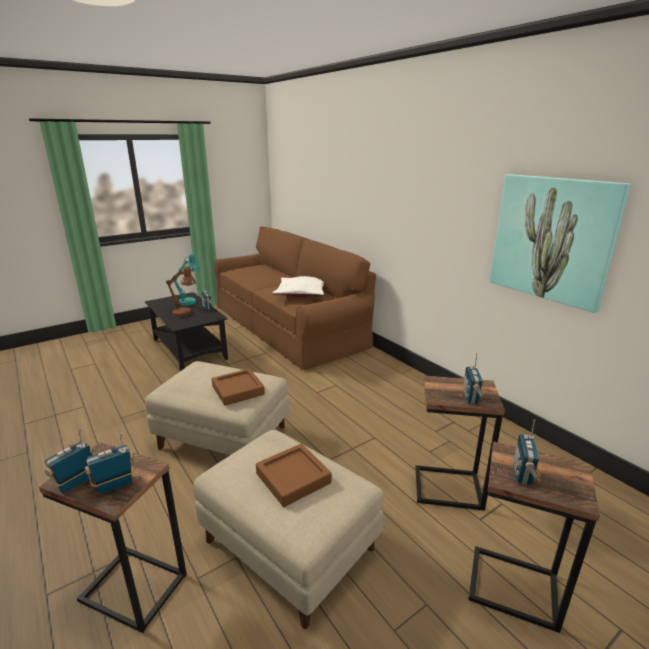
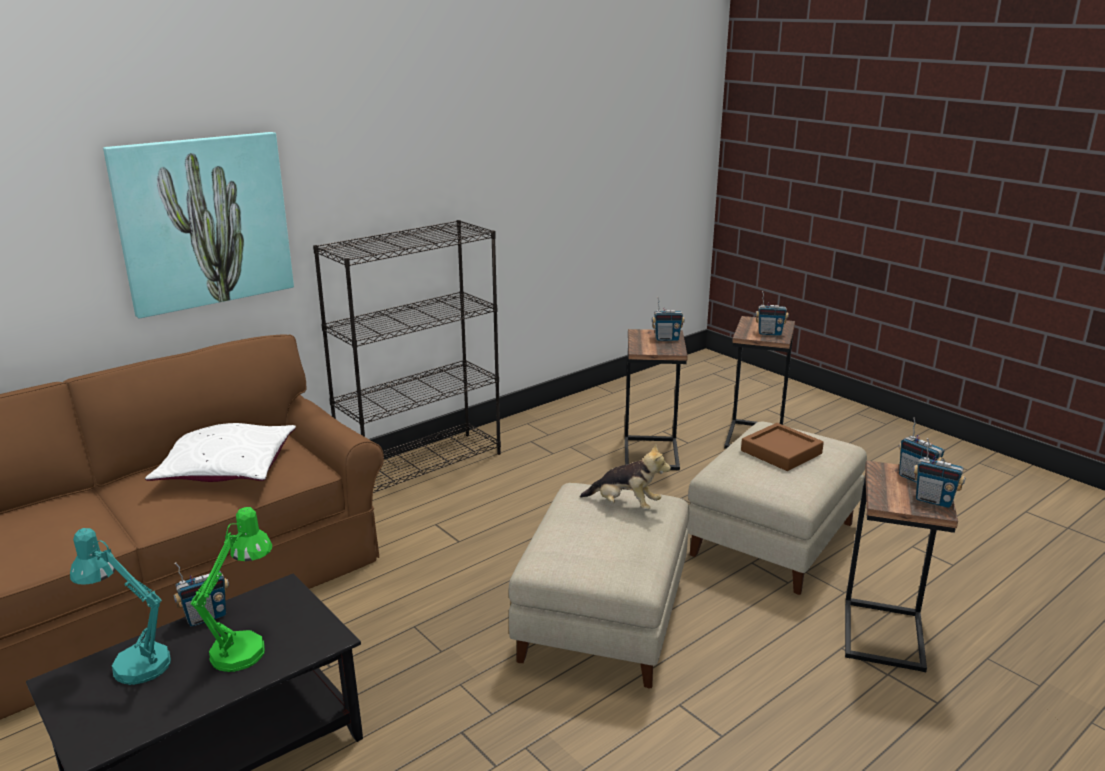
camera: 95 degrees left, 0 degrees up
brown table lamp [166,266,196,317] -> green table lamp [191,507,272,672]
brown tray [212,369,265,406] -> plush toy [580,443,671,510]
picture [489,174,631,313] -> picture moved to [103,132,294,318]
none -> black bookcase [313,220,501,493]

